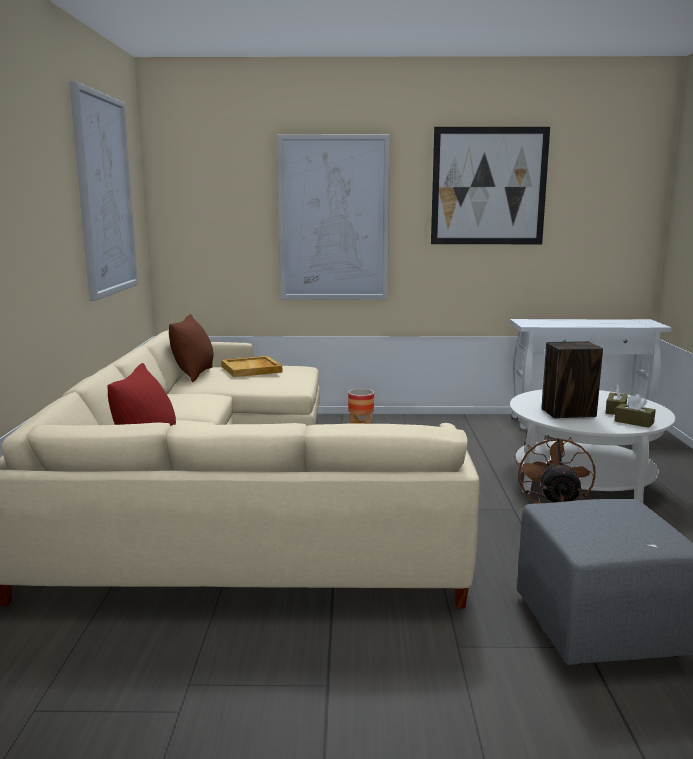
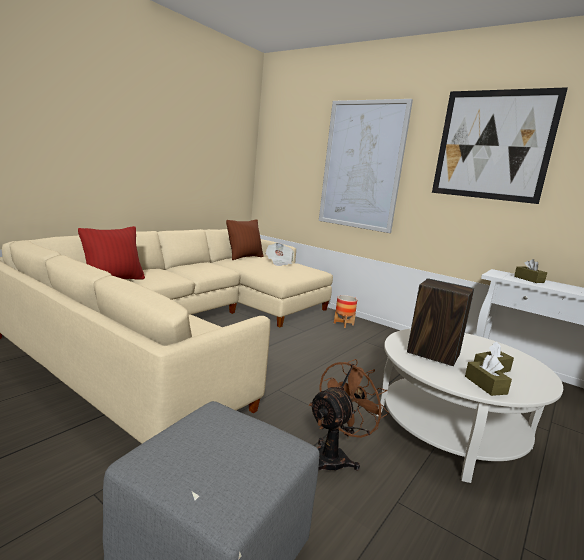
camera: 35 degrees right, 0 degrees up
picture [69,81,138,301] -> none
beige tray [221,356,282,377] -> newspaper [265,243,294,266]
none -> brown tissue box [514,259,547,283]

